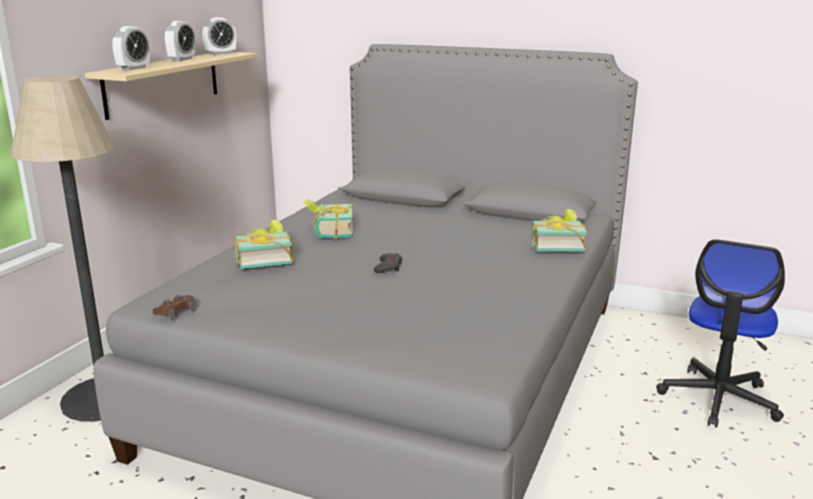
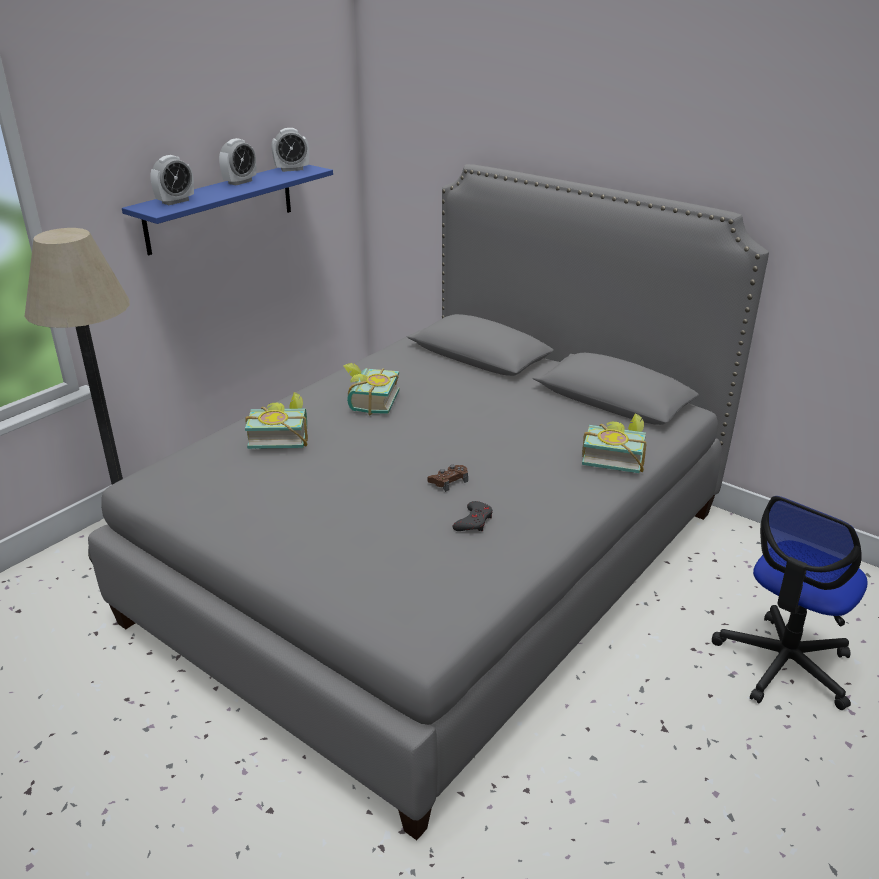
camera: 15 degrees right, 10 degrees up
beige shelf [85,52,257,120] -> blue shelf [122,165,333,255]
brown game controller [152,295,195,320] -> brown game controller moved to [428,465,468,492]
grey game controller [374,253,402,273] -> grey game controller moved to [453,501,493,531]

